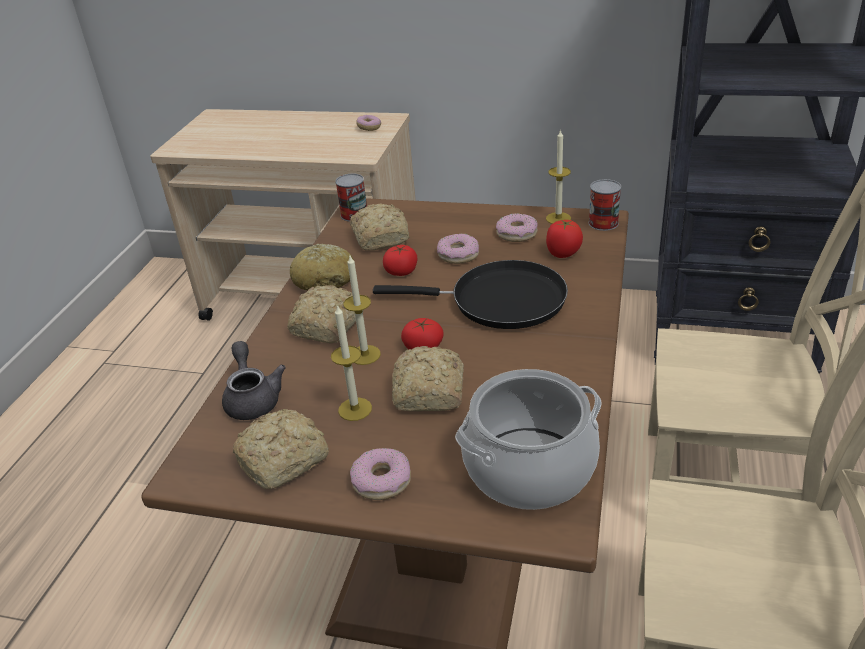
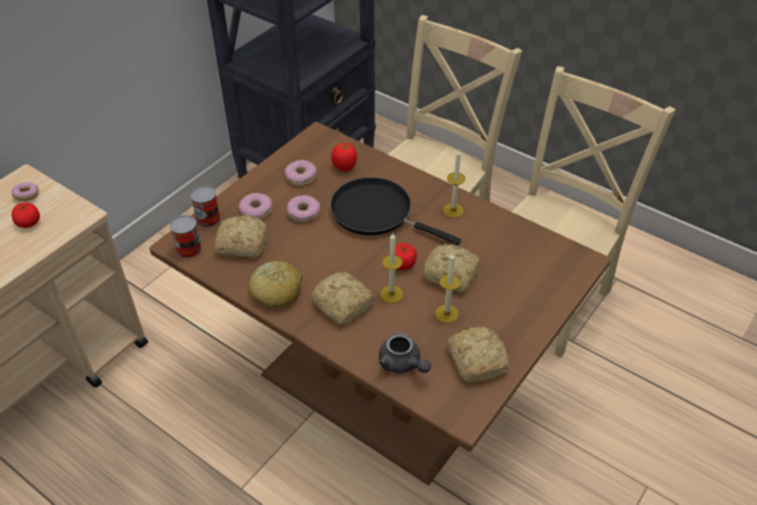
camera: 70 degrees left, 10 degrees up
grey teapot [222,341,286,420] -> grey teapot turned 135 degrees counterclockwise [379,333,431,373]
donut [350,448,411,500] -> donut moved to [239,193,273,220]
black frying pan [373,260,568,329] -> black frying pan turned 90 degrees counterclockwise [330,177,461,245]
tomato [383,245,417,276] -> tomato moved to [12,203,40,228]
cooking pot [455,369,601,510] -> none
candle [546,129,571,224] -> candle moved to [443,150,466,218]
can [589,179,621,231] -> can moved to [191,186,221,228]

